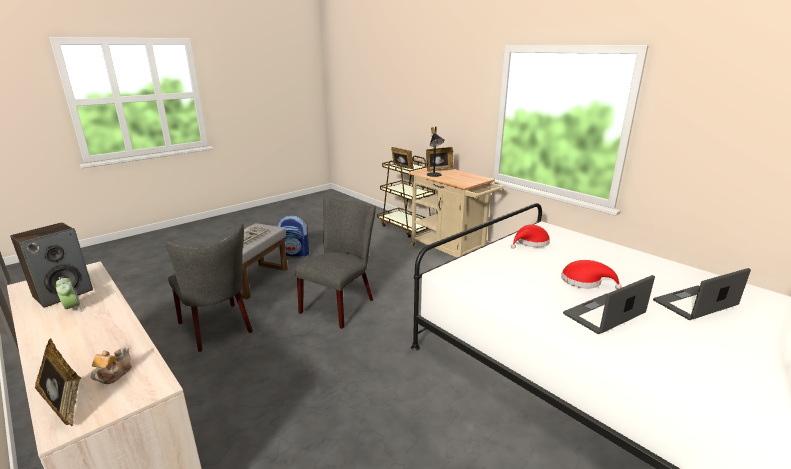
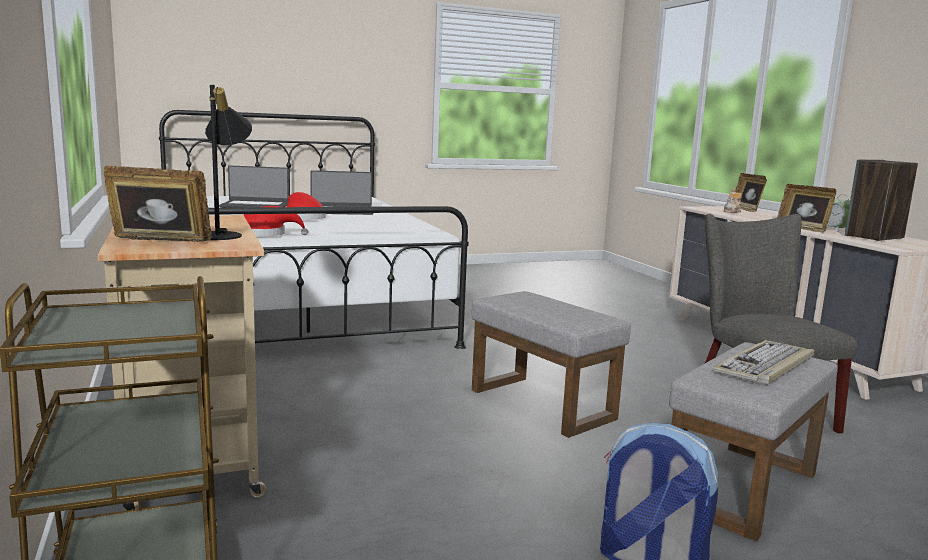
camera: 160 degrees left, 10 degrees down
grey chair [295,196,376,329] -> grey ottoman [472,291,631,438]
picture frame [391,147,414,169] -> picture frame moved to [777,184,836,233]

